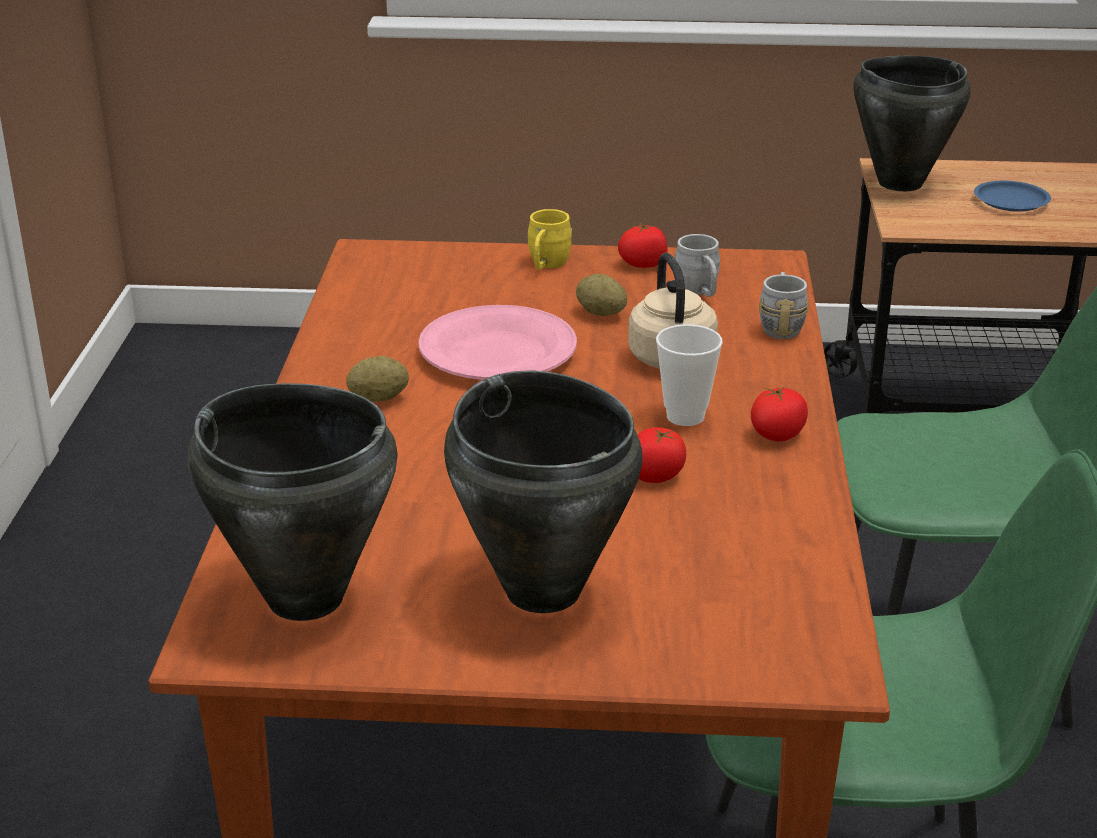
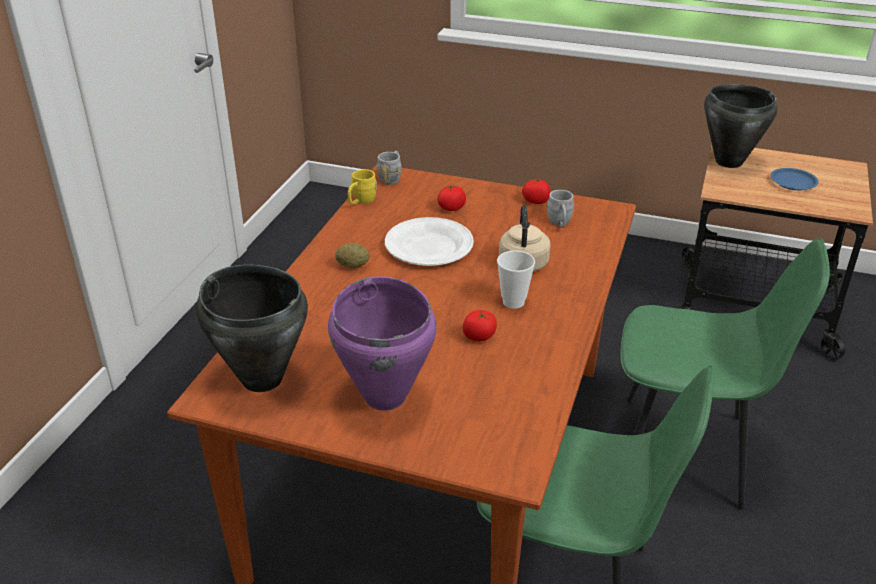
camera: 15 degrees right, 5 degrees up
pink plate [418,305,577,380] -> white plate [385,217,474,266]
black cooking pot [444,371,643,613] -> purple cooking pot [328,276,437,411]
yellow mug [528,209,572,269] -> yellow mug moved to [348,169,377,205]
potato [576,274,627,316] -> none
tomato [751,387,808,442] -> tomato moved to [437,185,466,211]
grey mug [759,272,809,339] -> grey mug moved to [377,151,401,185]

